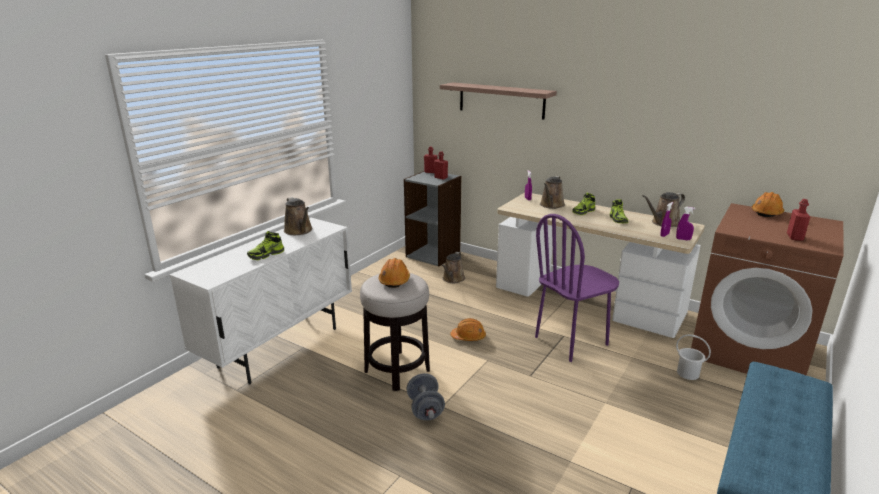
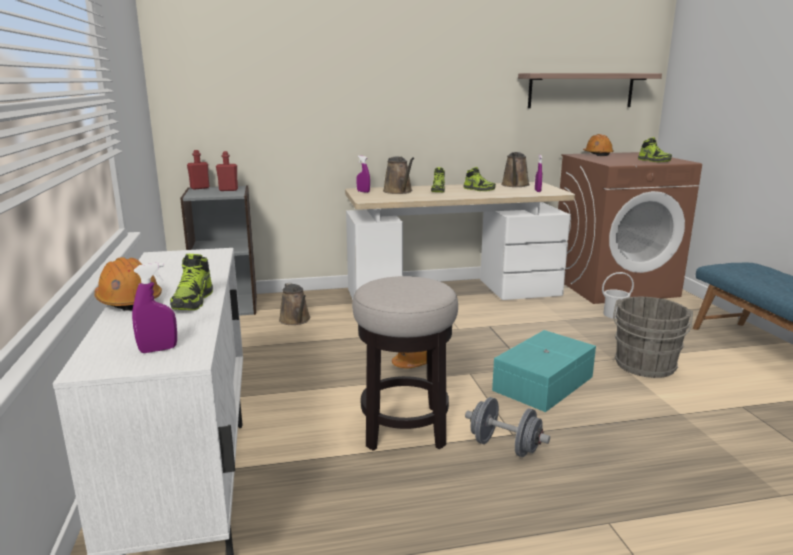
camera: 45 degrees left, 5 degrees down
brown watering can [284,197,312,235] -> none
orange hard hat [379,258,410,288] -> orange hard hat moved to [94,257,162,311]
shelf [440,82,557,120] -> shelf moved to [518,73,662,108]
purple chair [535,214,619,362] -> none
purple spray bottle [676,207,696,240] -> purple spray bottle moved to [132,263,177,353]
red bottle [787,199,810,241] -> shoe [638,137,672,162]
none -> turquoise storage box [492,330,596,412]
none -> grey bucket [613,297,693,378]

